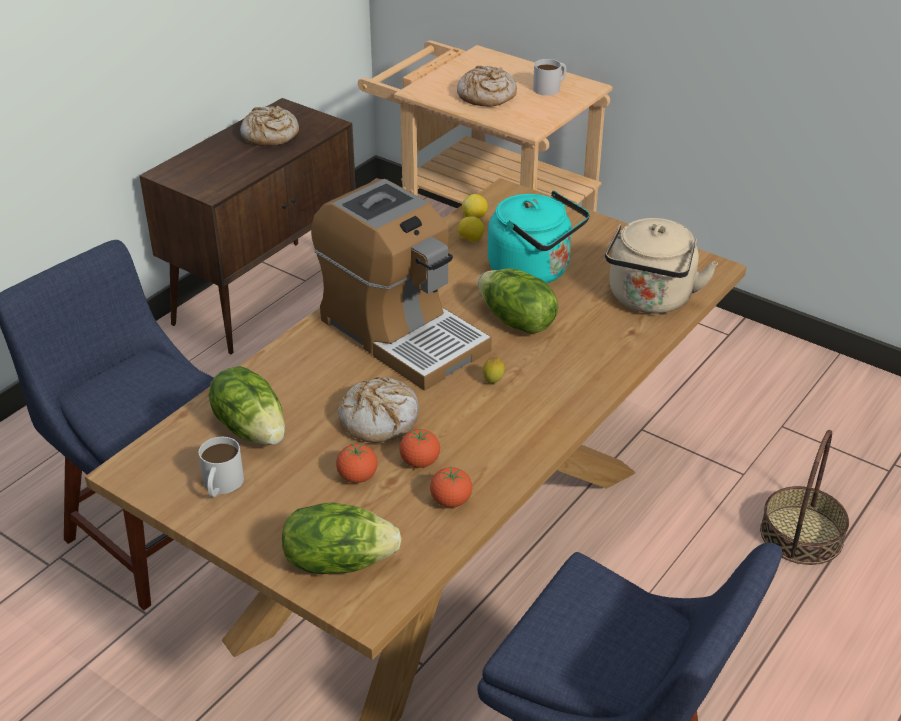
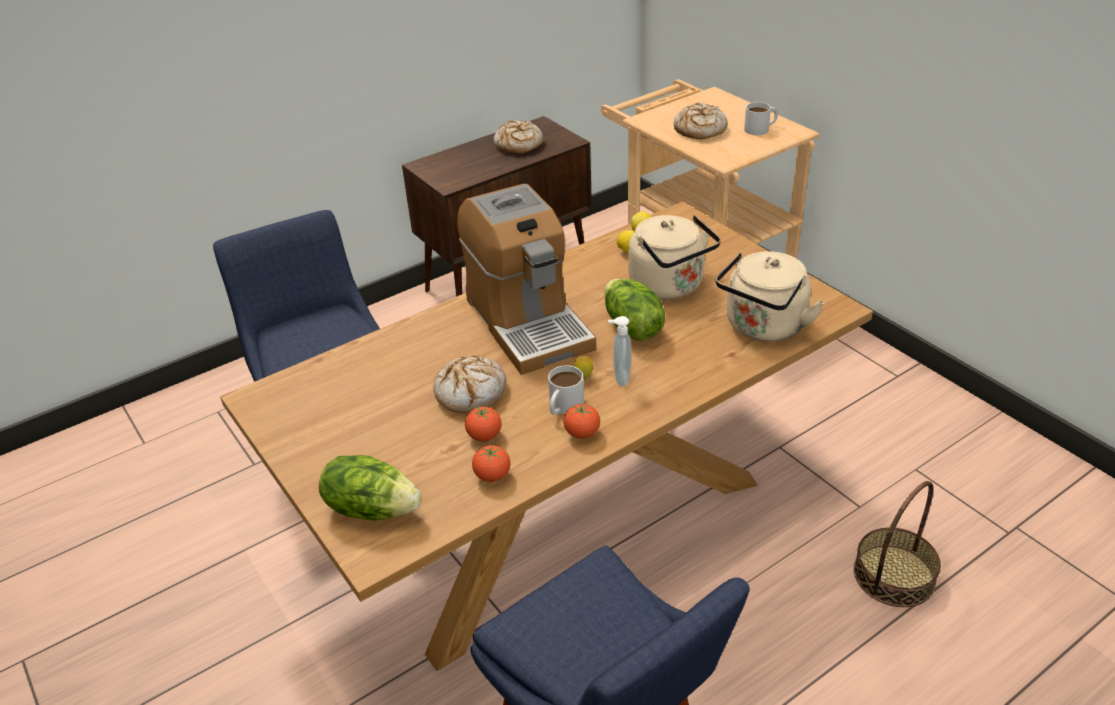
camera: 20 degrees right, 0 degrees up
white mug [199,437,244,497] -> white mug moved to [548,365,584,415]
lettuce [209,366,285,445] -> none
tomato [336,444,378,483] -> tomato moved to [564,403,600,439]
turquoise kettle [488,191,590,283] -> beige kettle [628,215,721,300]
none -> soap dispenser [608,316,632,386]

